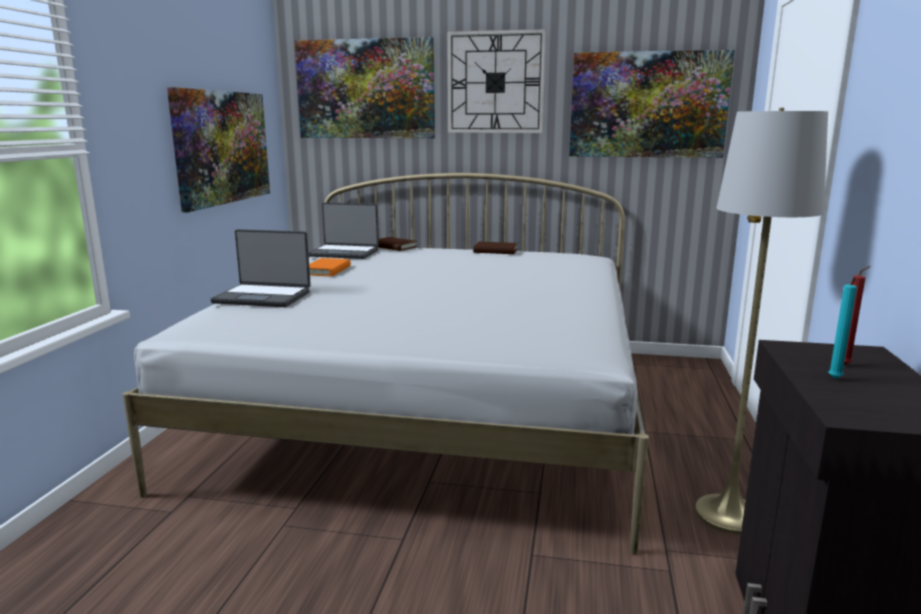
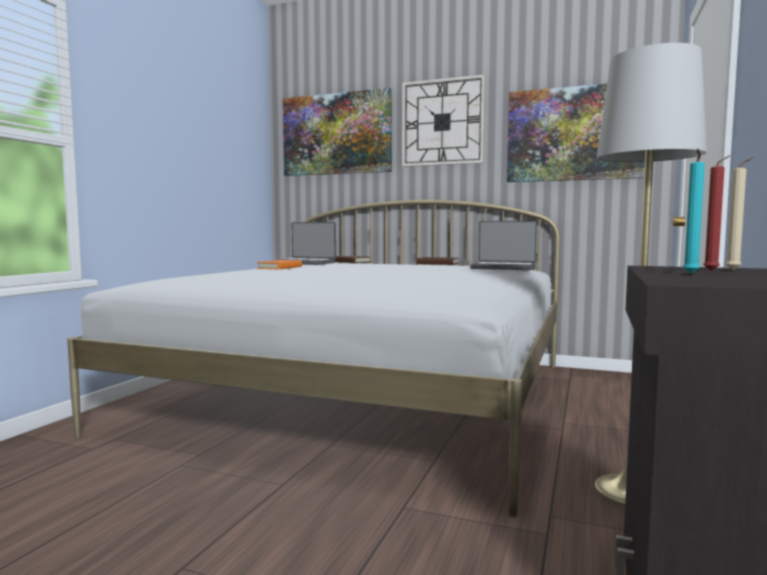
camera: 10 degrees right, 10 degrees down
picture [167,87,270,212] -> none
laptop [210,229,311,307] -> laptop moved to [470,221,537,270]
none -> beige candle [725,157,754,270]

